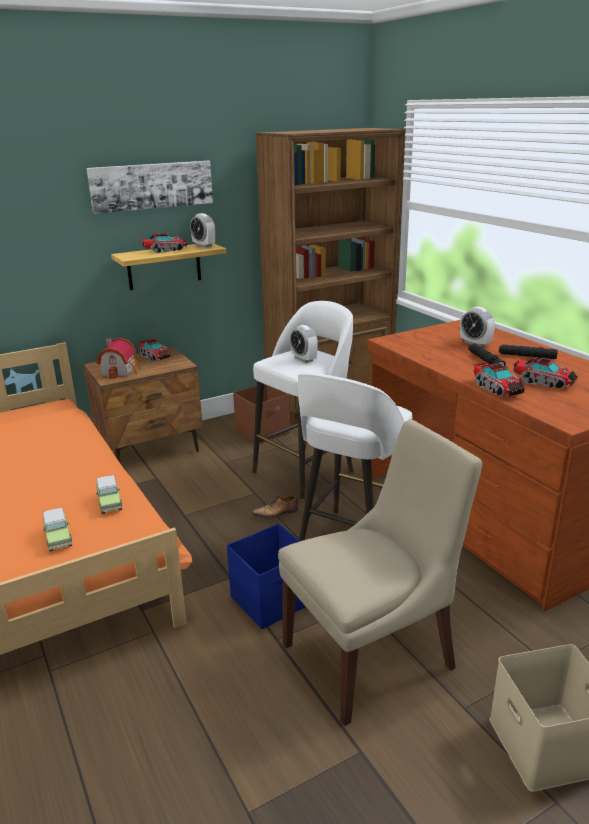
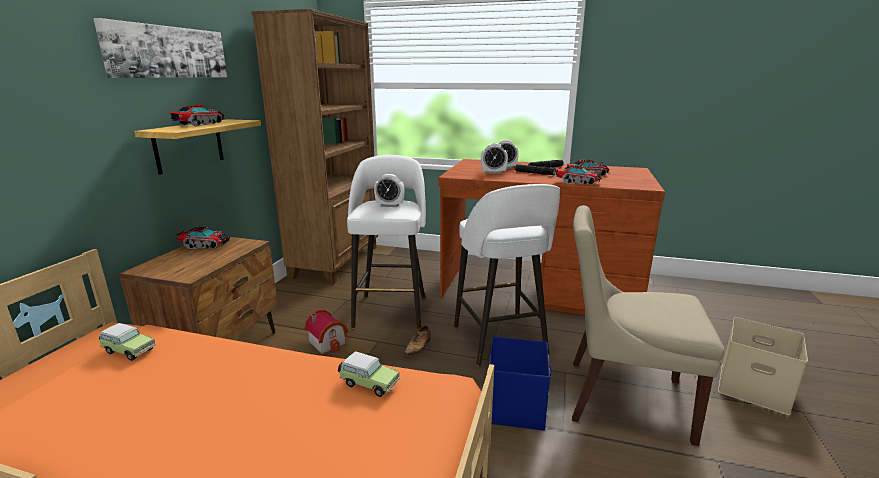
camera: 45 degrees left, 5 degrees down
toy car [43,508,72,551] -> toy car moved to [99,323,155,361]
toy house [97,338,141,379] -> toy house moved to [304,310,350,354]
alarm clock [190,213,215,248] -> alarm clock moved to [481,143,508,174]
brown storage box [233,384,290,444] -> none
beige chair [278,420,482,726] -> beige chair turned 90 degrees counterclockwise [572,205,724,446]

